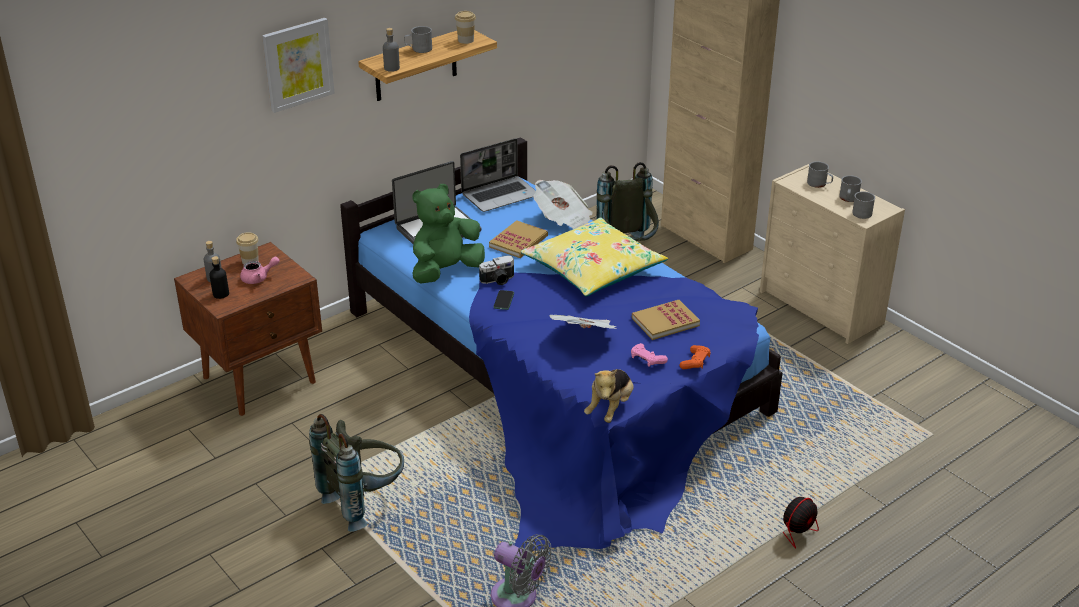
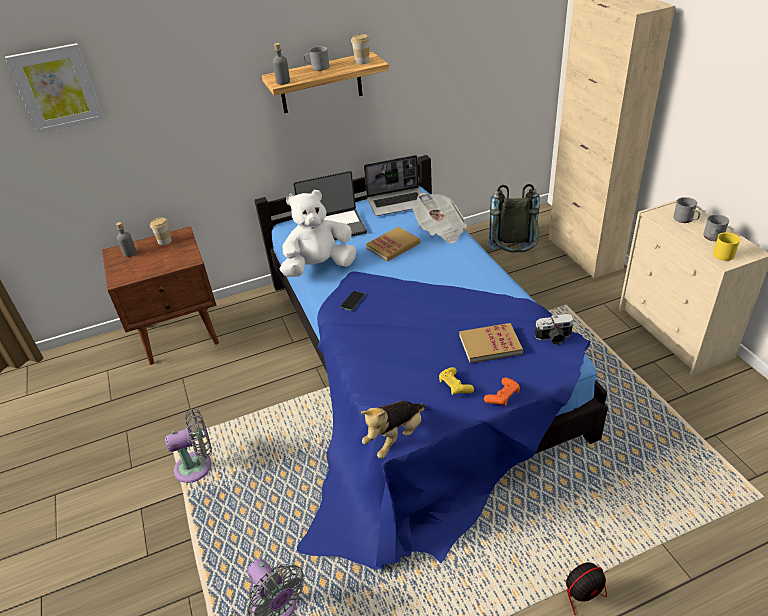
camera: 20 degrees right, 5 degrees up
black bottle [209,256,229,299] -> none
pink teapot [240,257,280,284] -> none
picture [262,18,335,113] -> picture moved to [5,43,104,133]
grey backpack [309,414,404,532] -> grey fan [165,409,212,483]
green plush toy [412,184,485,284] -> white plush toy [280,190,356,277]
camera [479,255,514,285] -> camera moved to [535,314,574,345]
yellow pillow [520,218,668,296] -> none
newspaper [549,315,617,329] -> none
pink game controller [631,343,668,367] -> yellow game controller [439,367,474,395]
grey mug [852,191,875,219] -> yellow mug [713,232,740,261]

